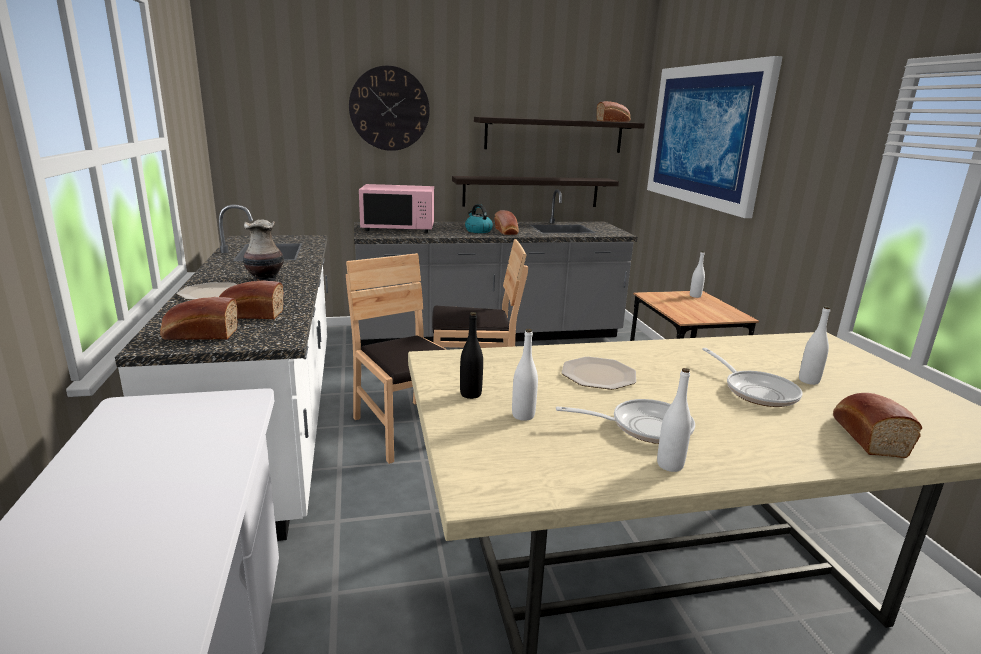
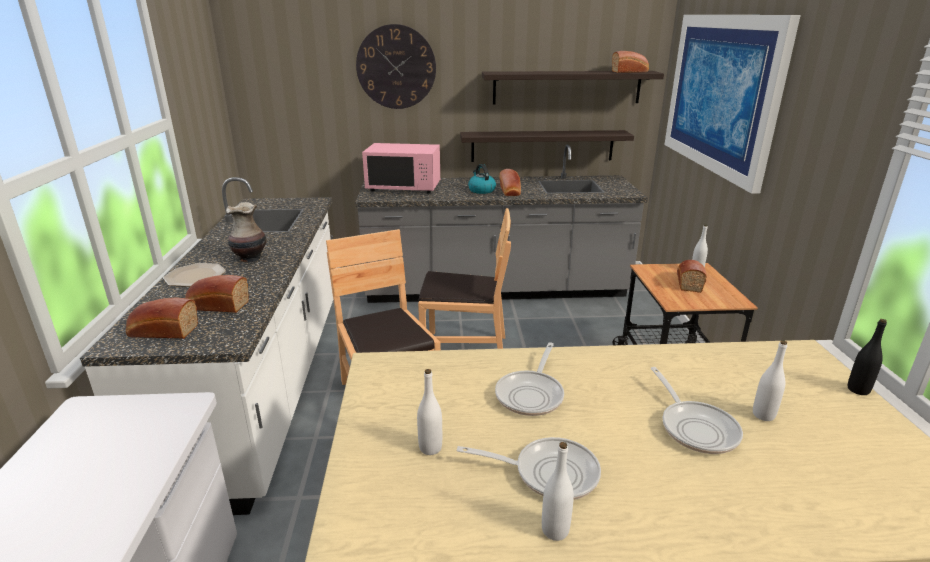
camera: 10 degrees right, 5 degrees up
black bottle [460,312,483,399] -> black bottle moved to [848,319,887,395]
plate [561,357,636,390] -> frying pan [495,343,564,416]
bread [833,393,922,458] -> bread moved to [677,260,707,293]

